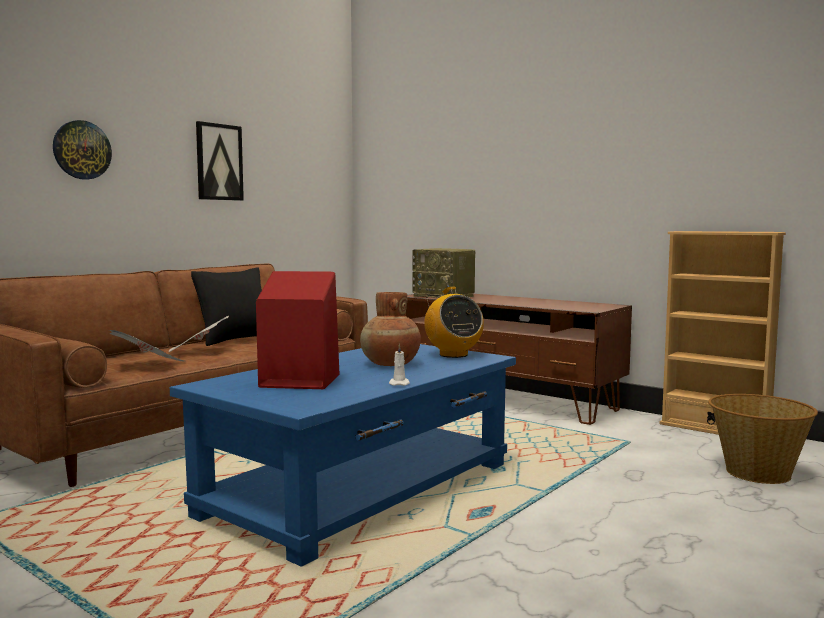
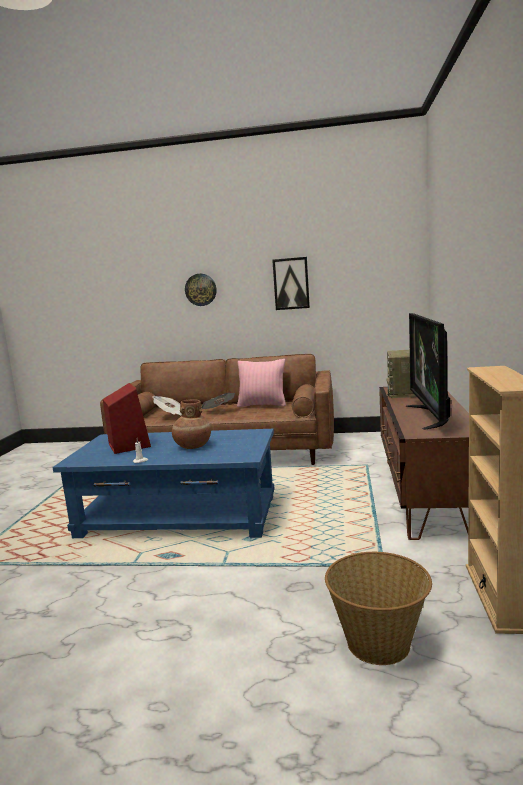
camera: 60 degrees right, 5 degrees up
black pillow [191,268,262,346] -> pink pillow [237,359,286,407]
radio [424,287,484,358] -> none
none -> television [405,313,450,430]

